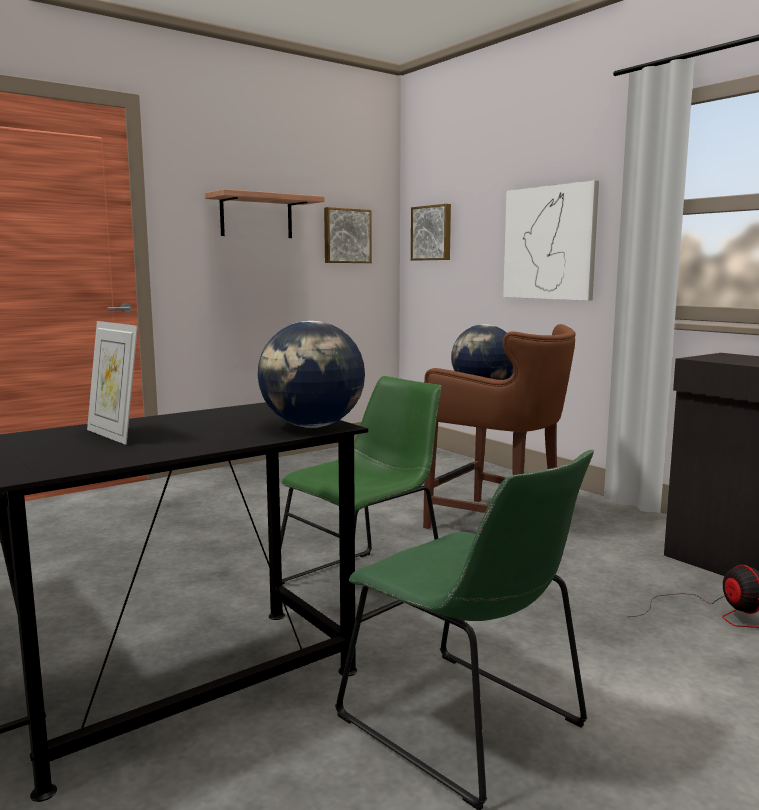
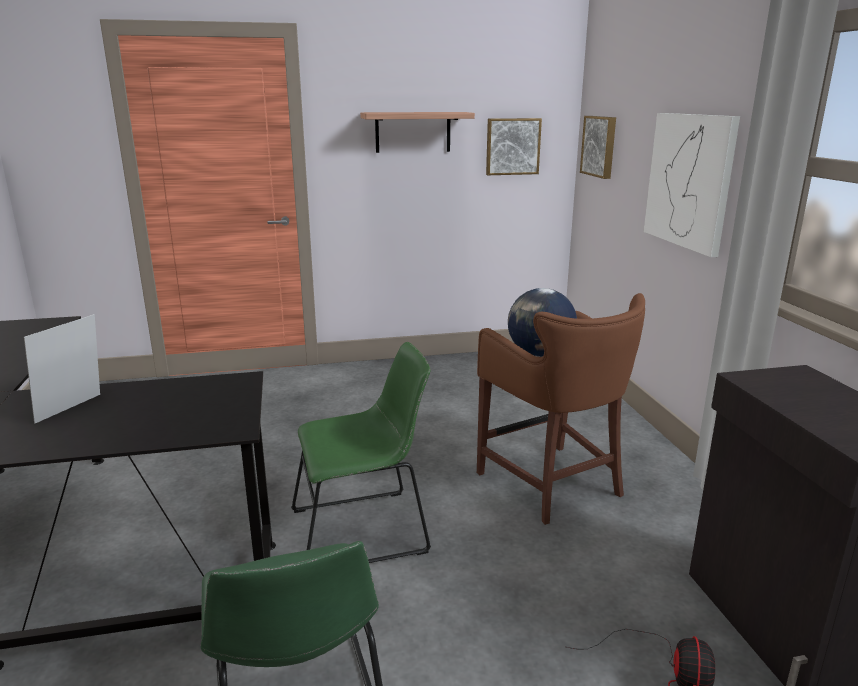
camera: 25 degrees right, 10 degrees up
picture frame [87,321,138,445] -> picture frame turned 45 degrees clockwise [24,314,100,424]
globe [258,321,365,428] -> none

